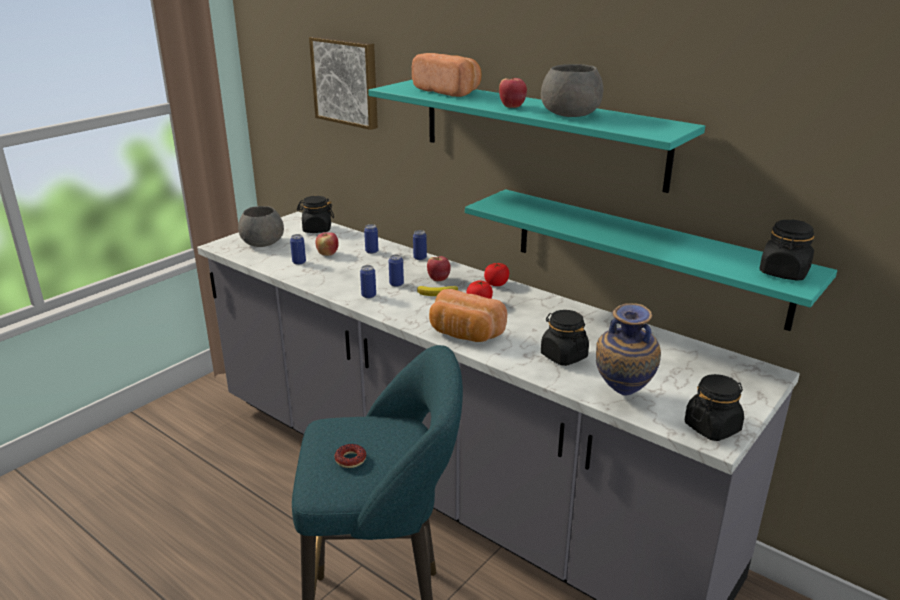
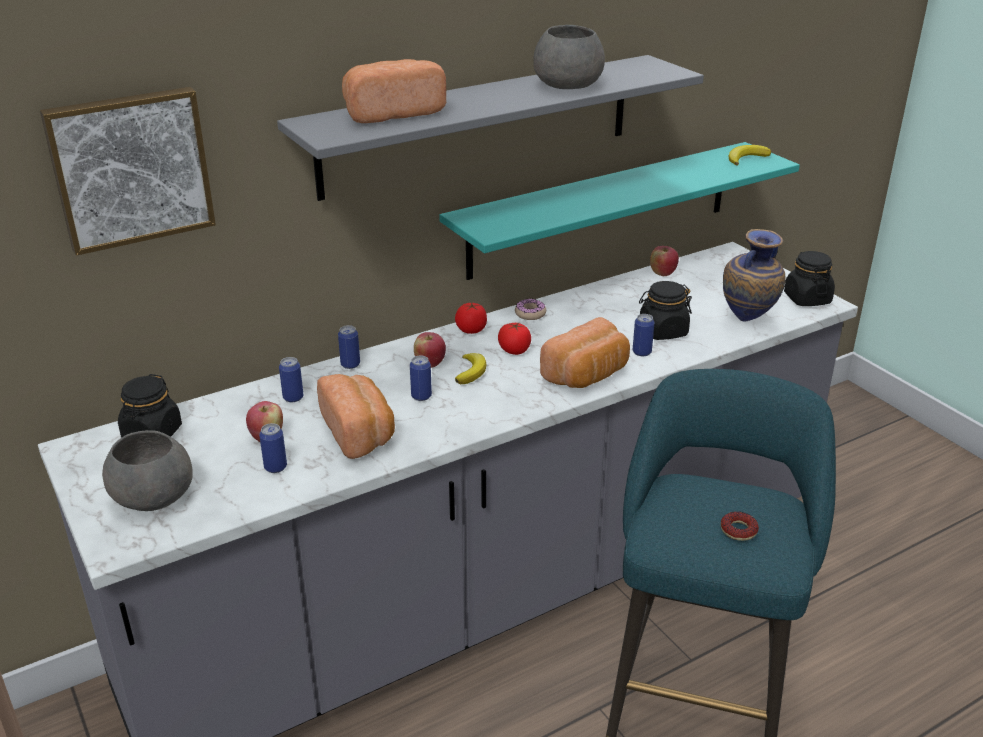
camera: 70 degrees left, 5 degrees up
can [360,265,376,298] -> can moved to [633,314,655,356]
turquoise shelf [368,80,705,193] -> grey shelf [277,55,704,201]
apple [499,77,527,108] -> apple moved to [650,246,679,276]
black jar [759,220,814,281] -> banana [728,145,771,166]
none -> bread [317,374,395,459]
none -> donut [515,299,546,320]

